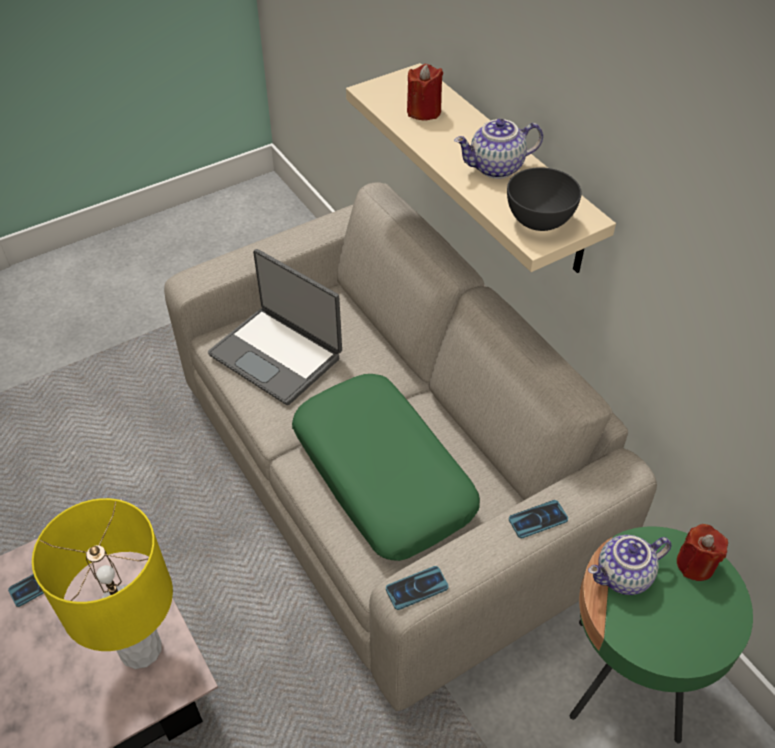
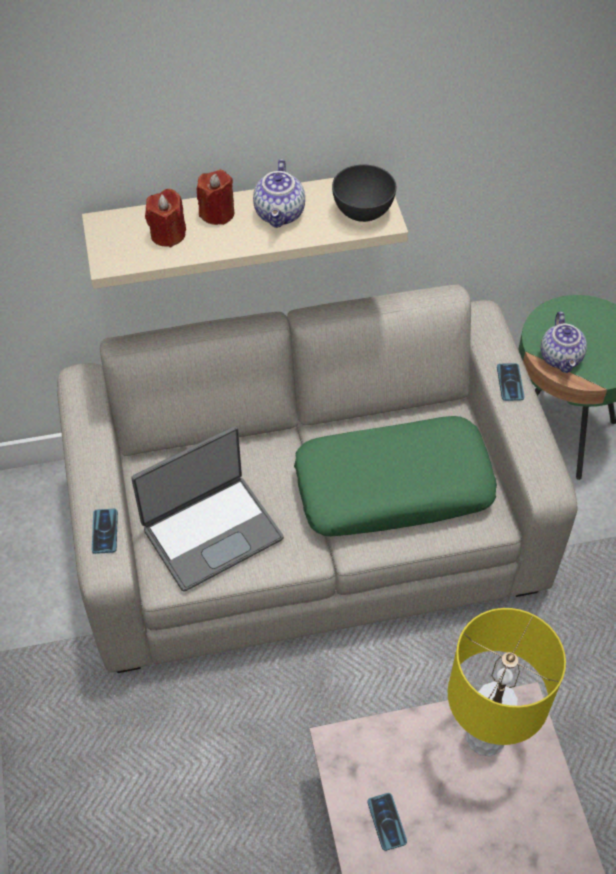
camera: 70 degrees left, 5 degrees up
phone [386,566,448,610] -> phone moved to [92,509,118,554]
red candle [677,524,728,581] -> red candle moved to [197,170,234,225]

